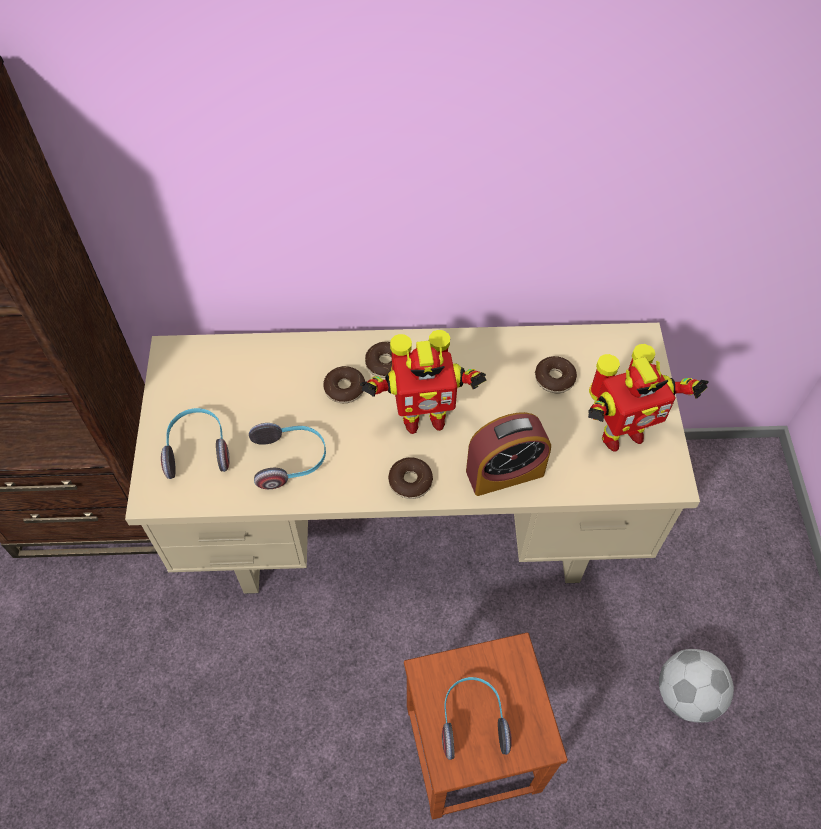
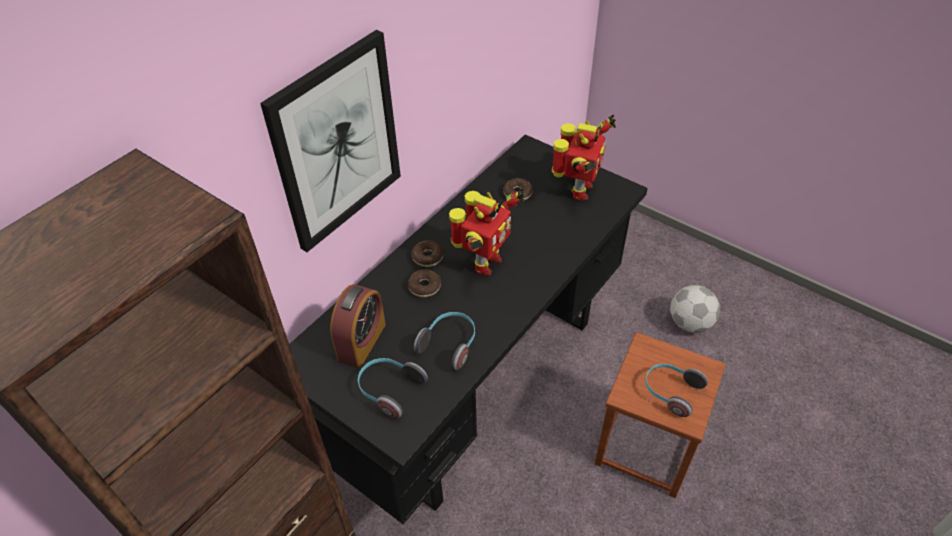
camera: 50 degrees left, 10 degrees down
beige desk [125,323,700,594] -> black desk [289,134,648,524]
donut [388,457,433,499] -> none
alarm clock [466,412,551,496] -> alarm clock moved to [330,284,386,368]
none -> picture [260,30,401,252]

